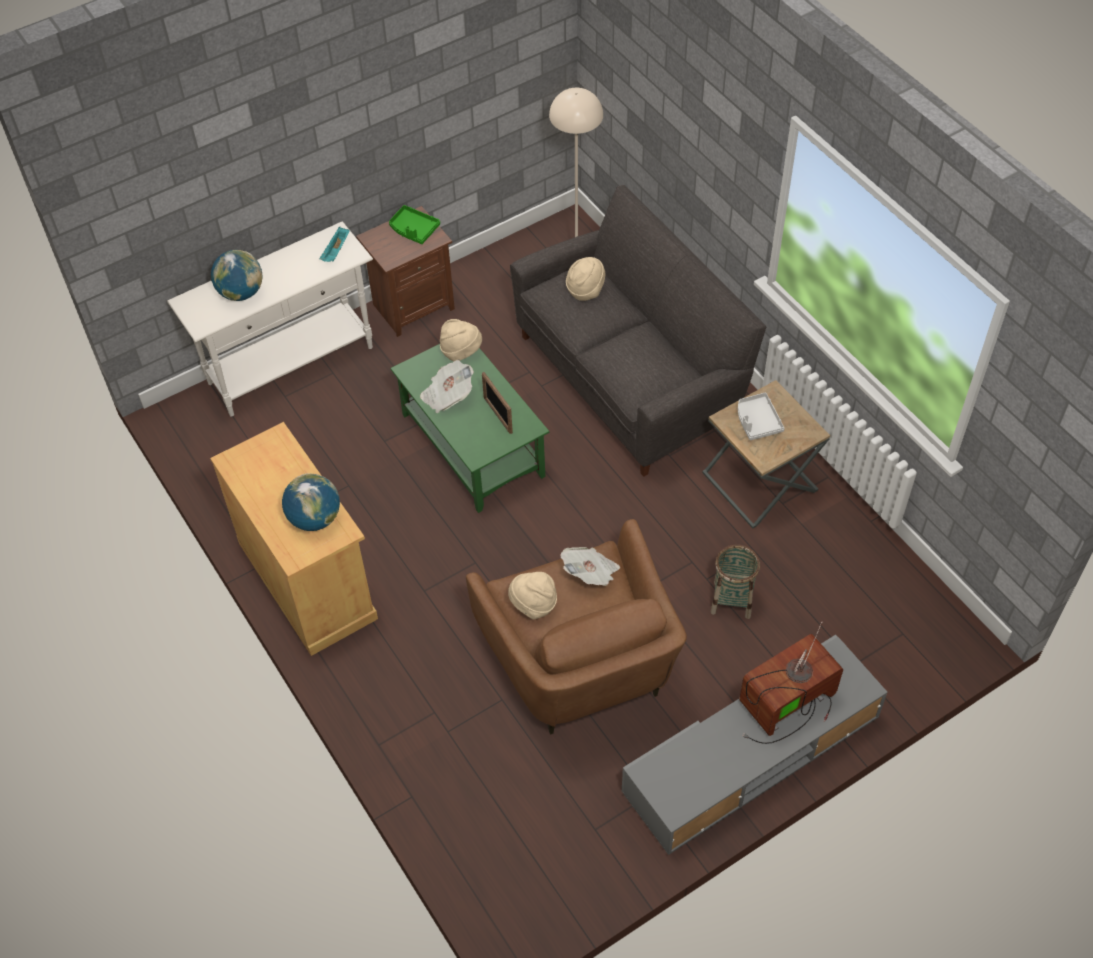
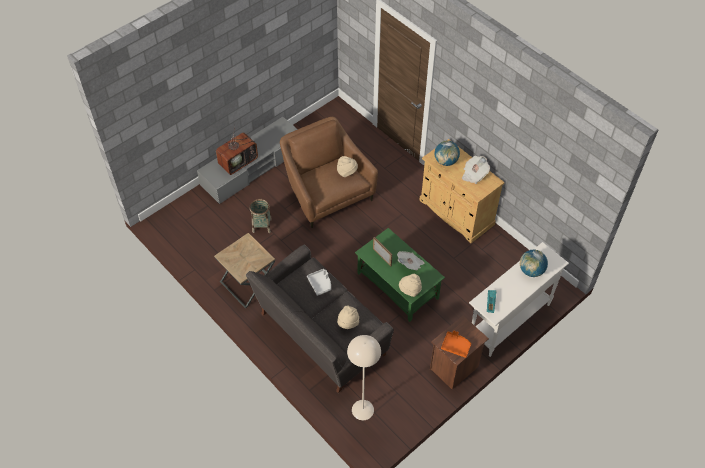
camera: 170 degrees right, 0 degrees up
green tray [389,205,440,244] -> orange tray [441,330,471,358]
newspaper [560,547,620,586] -> newspaper moved to [462,156,490,184]
grey tray [738,392,785,440] -> grey tray moved to [307,269,331,296]

